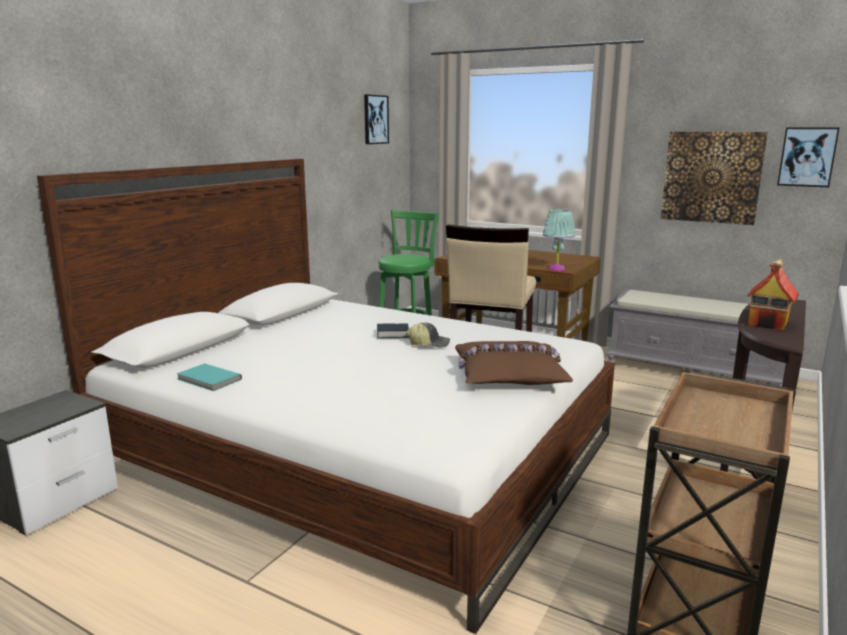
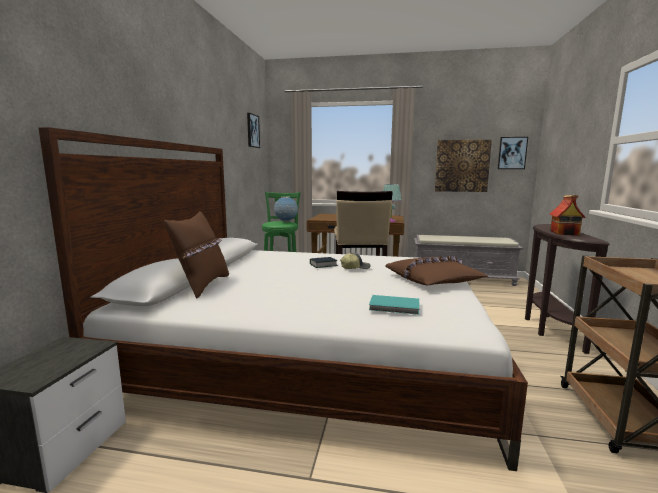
camera: 20 degrees left, 5 degrees down
turquoise book [177,363,242,391] -> turquoise book moved to [369,295,419,315]
none -> brown pillow [164,211,229,299]
none -> globe [274,196,298,222]

